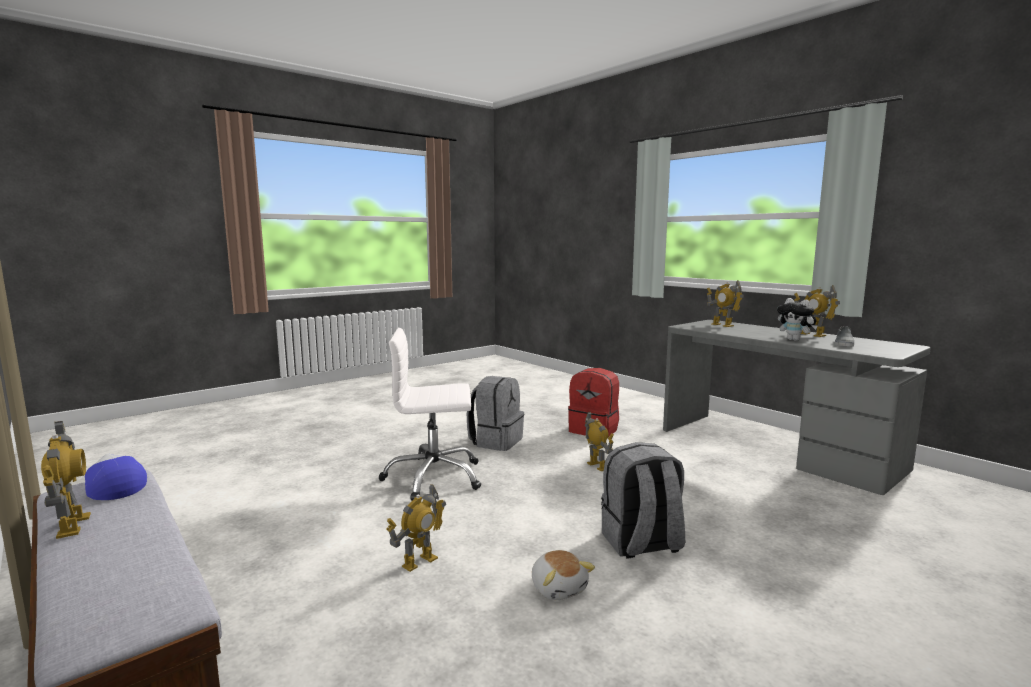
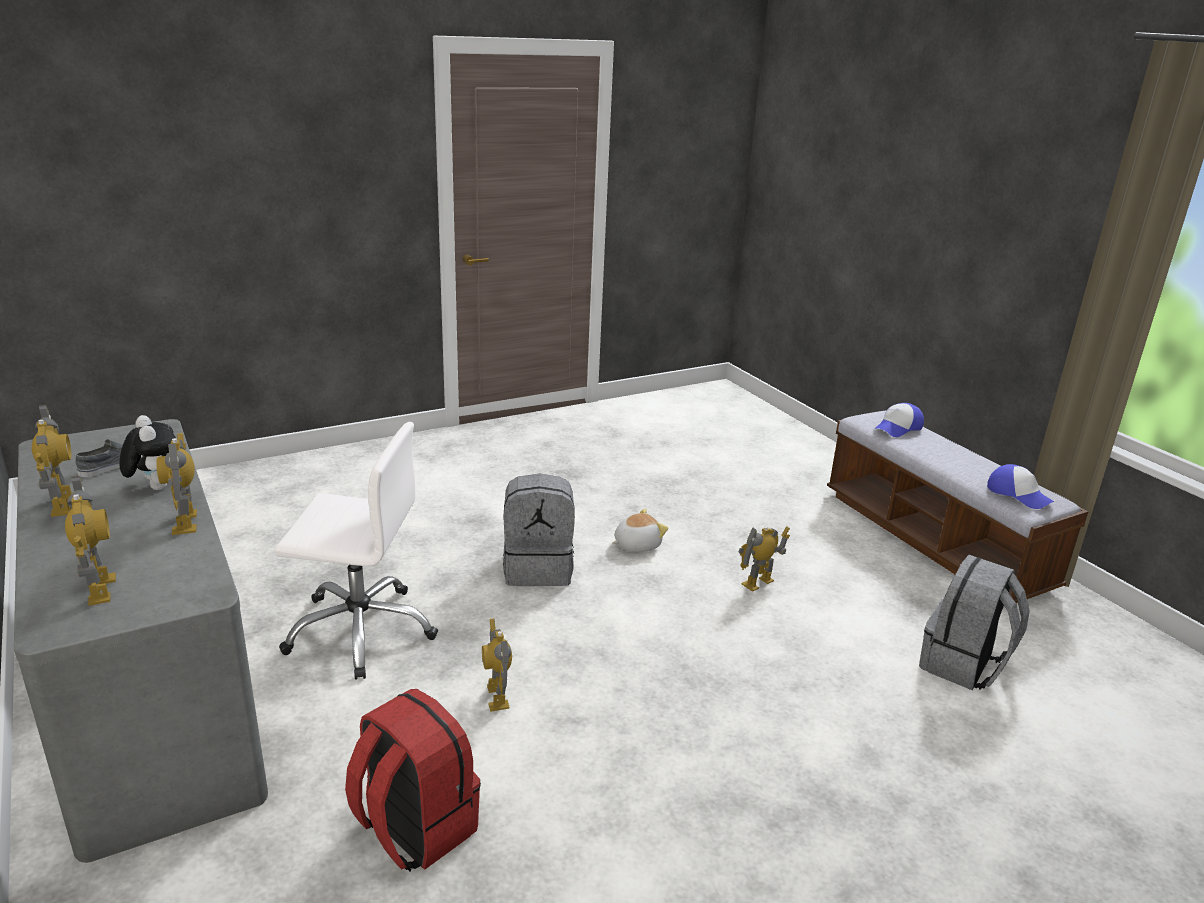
camera: 170 degrees left, 15 degrees up
toy robot [41,421,91,539] -> toy robot moved to [156,433,197,535]
white office chair [378,328,481,501] -> white office chair moved to [275,422,438,680]
grey backpack [467,376,524,451] -> grey backpack moved to [919,555,1030,690]
plush toy [532,550,595,600] -> plush toy turned 75 degrees clockwise [613,508,668,552]
none -> cap [874,403,924,437]

